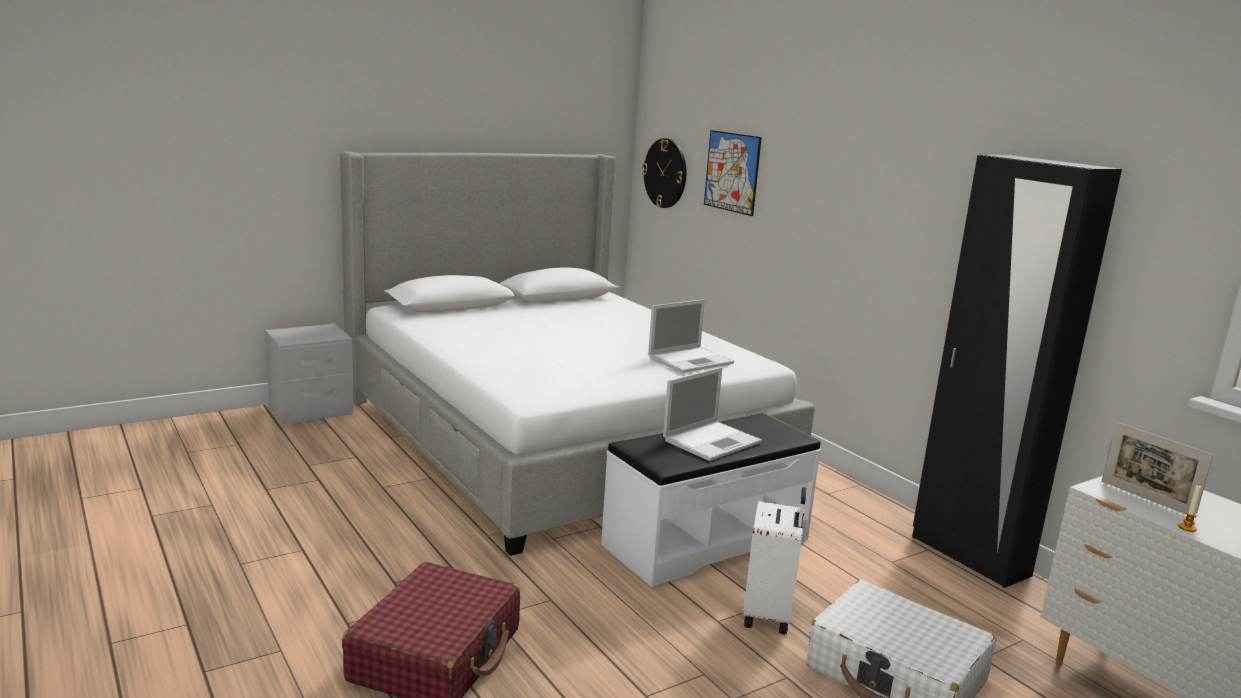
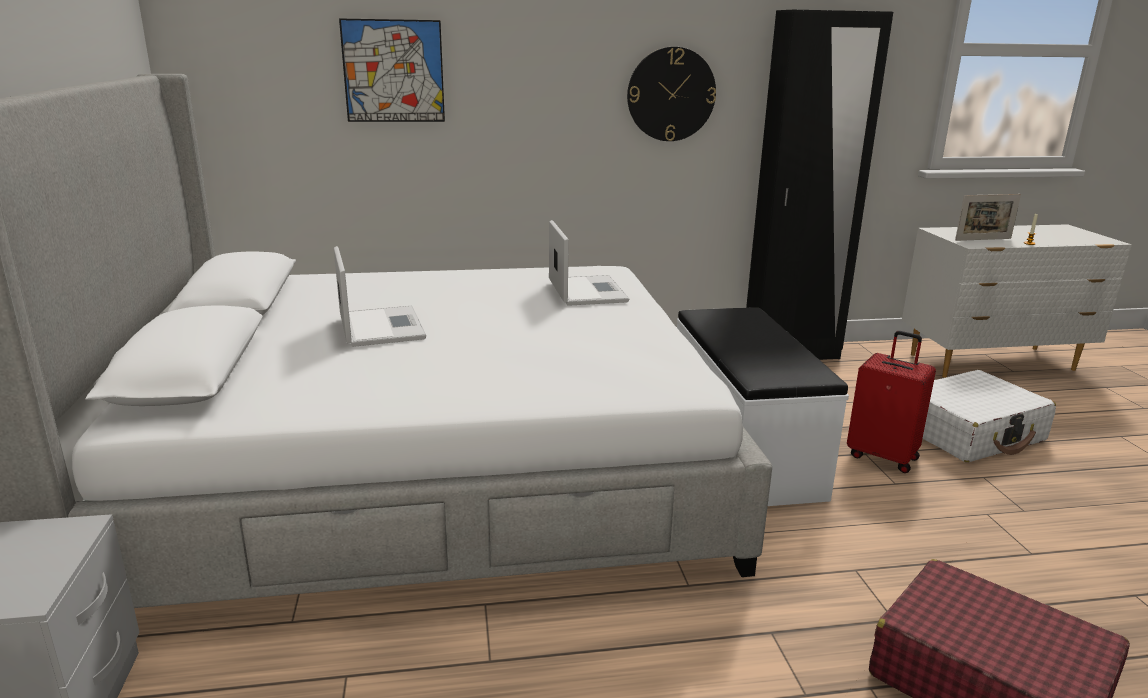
camera: 65 degrees left, 5 degrees up
wall clock [642,138,686,208] -> wall clock moved to [627,47,716,141]
laptop [663,367,762,461] -> laptop moved to [334,246,426,347]
white suitcase [743,487,806,635] -> red suitcase [847,331,936,473]

